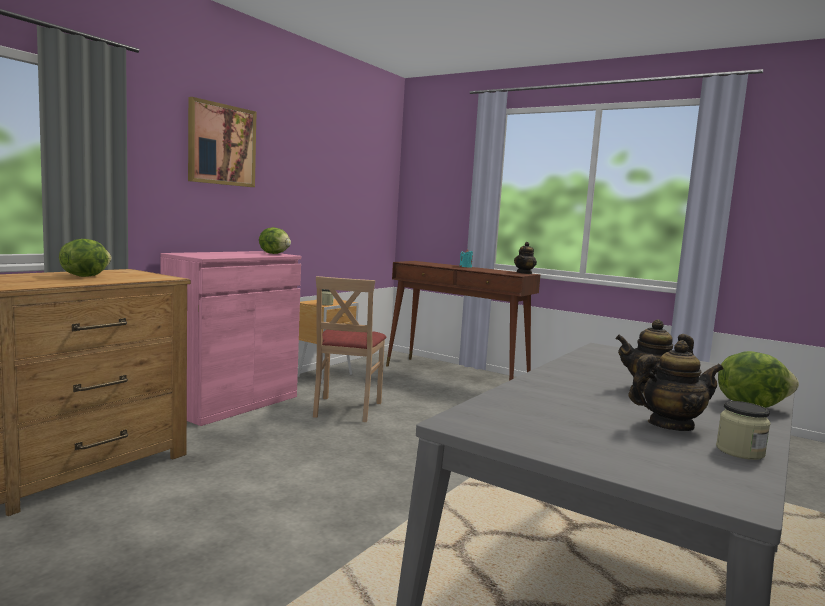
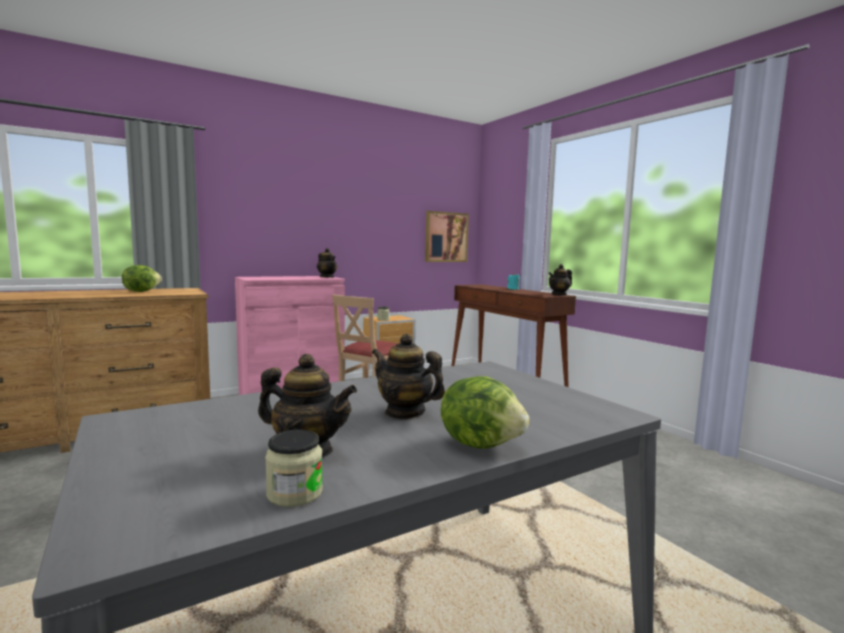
camera: 25 degrees right, 0 degrees up
picture [188,97,256,187] -> picture moved to [425,211,469,262]
lettuce [259,227,291,254] -> teapot [317,248,337,278]

